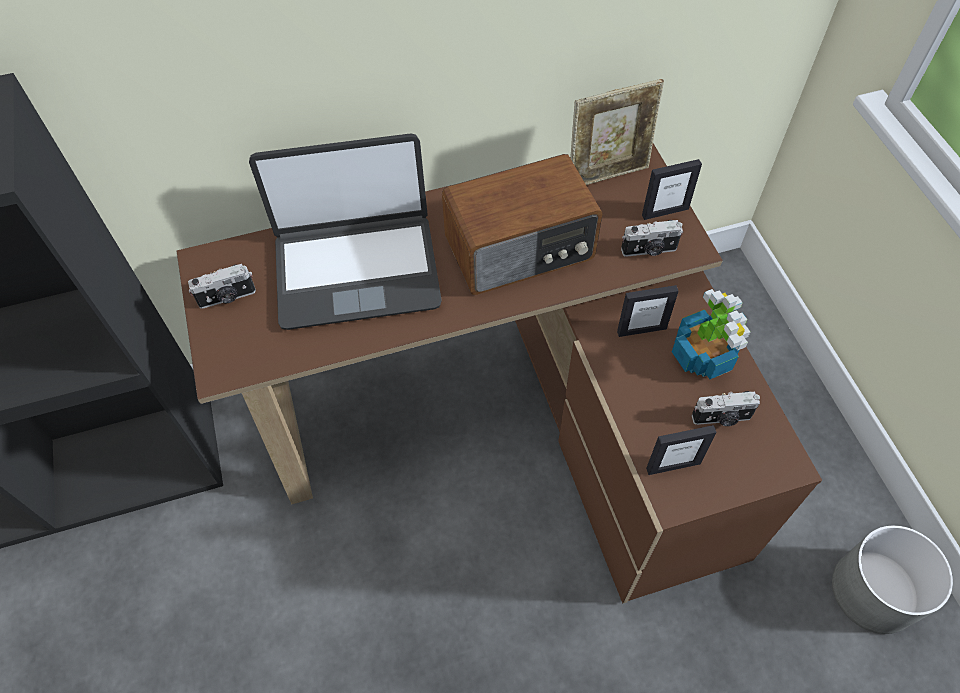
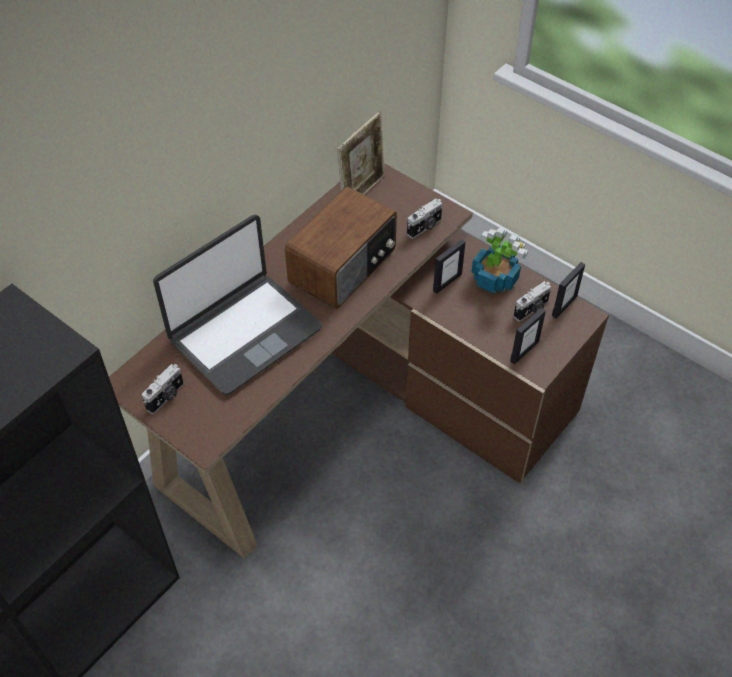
camera: 35 degrees left, 5 degrees down
picture frame [642,159,702,220] -> picture frame moved to [552,262,585,319]
grey planter [832,525,953,634] -> none

